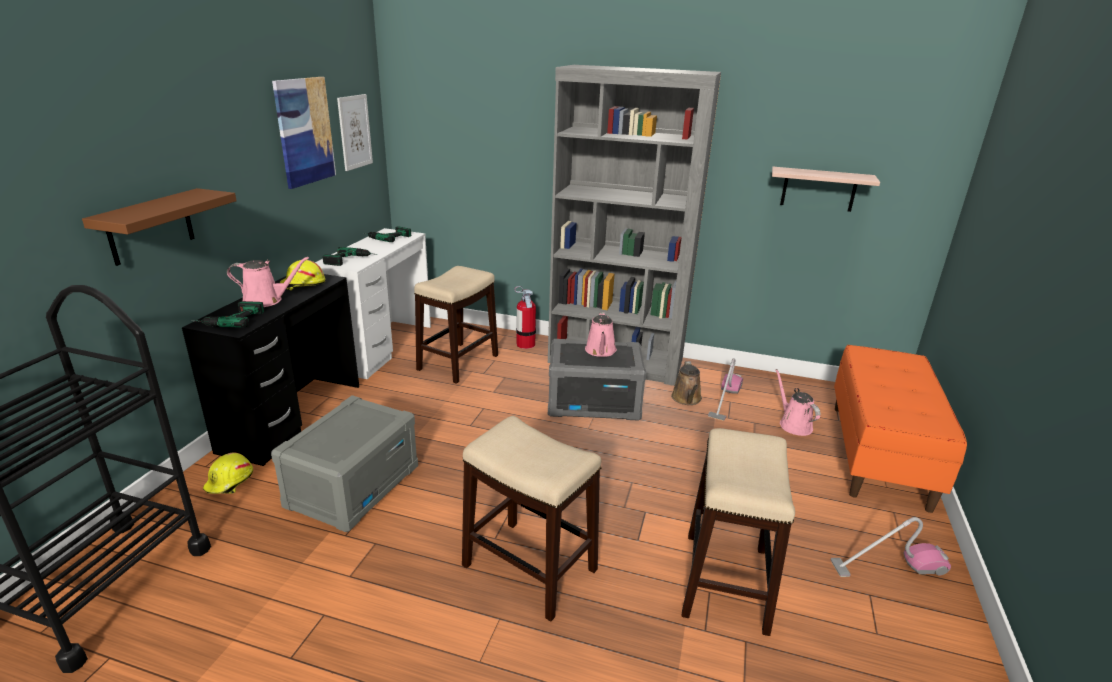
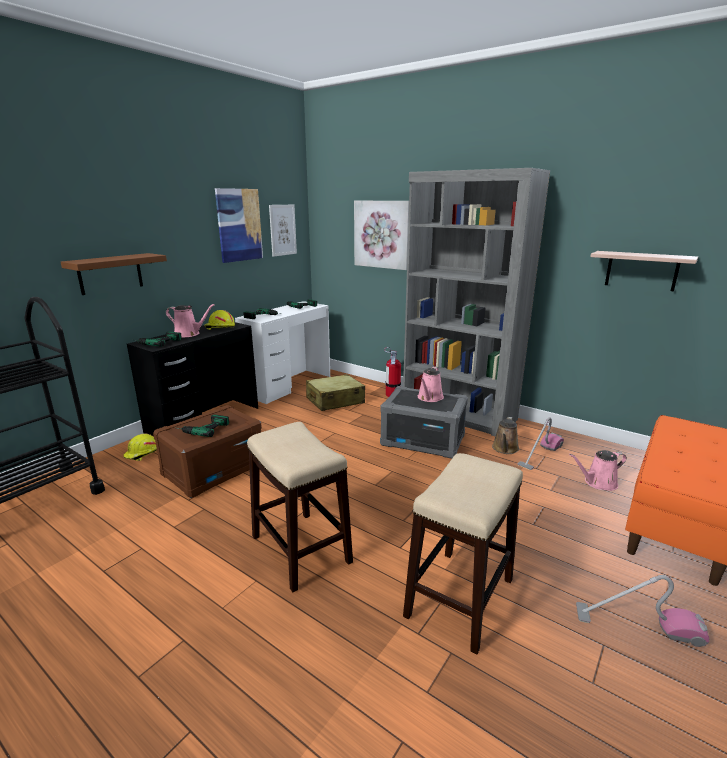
camera: 20 degrees right, 5 degrees down
grey storage box [271,395,418,532] -> brown storage box [153,405,262,498]
stool [414,266,498,384] -> beige suitcase [306,374,365,411]
pink watering can [775,369,820,436] -> pink watering can turned 105 degrees counterclockwise [569,450,627,491]
none -> power drill [177,415,229,437]
none -> picture [354,201,409,270]

